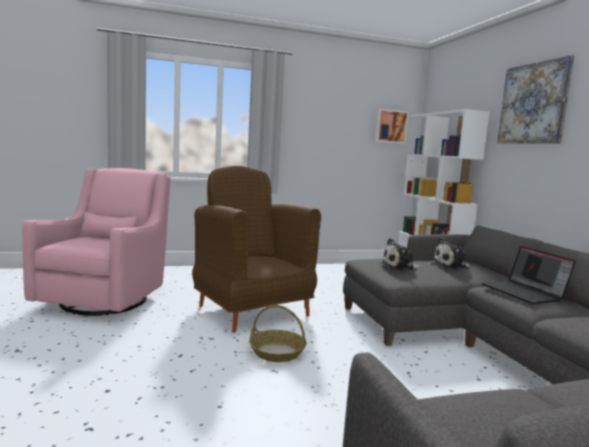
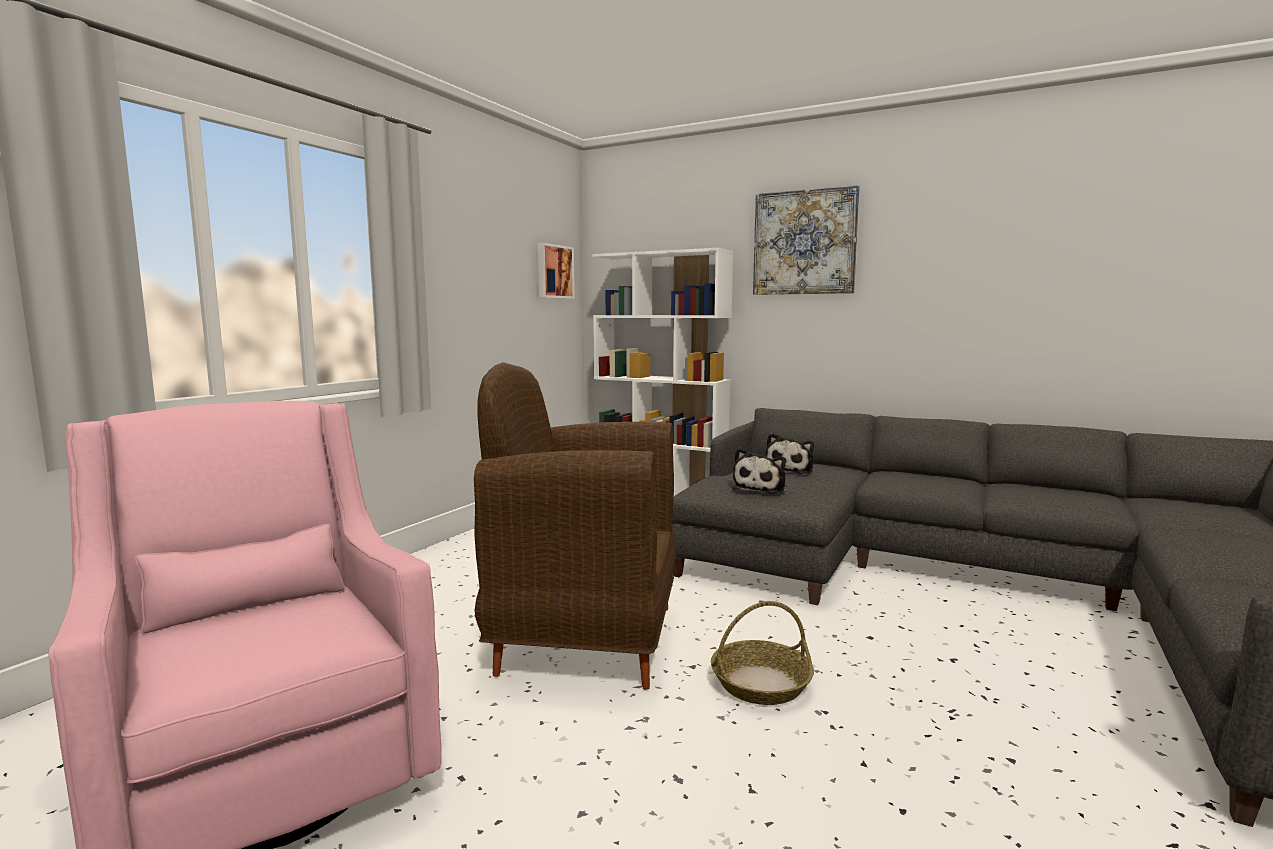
camera: 45 degrees left, 0 degrees up
laptop [482,246,576,304] -> none

